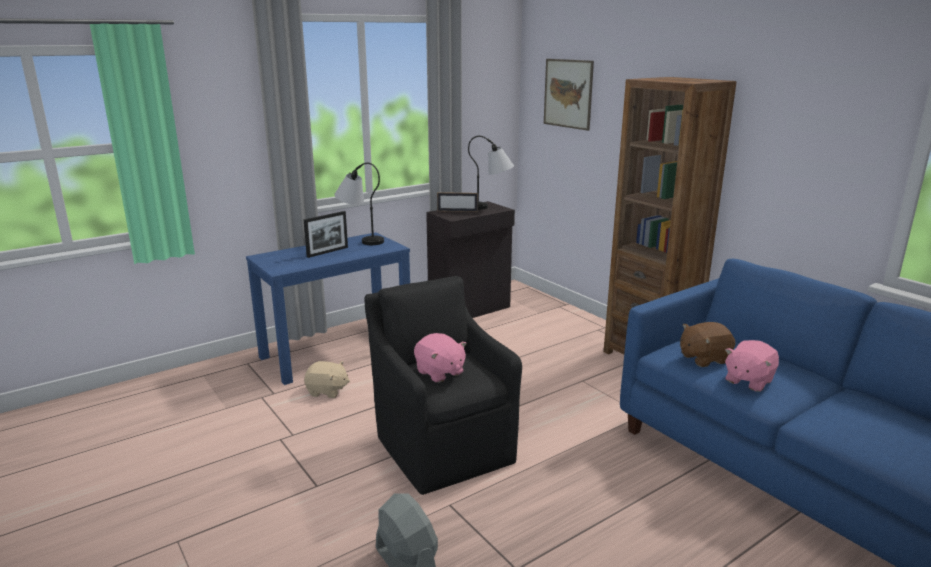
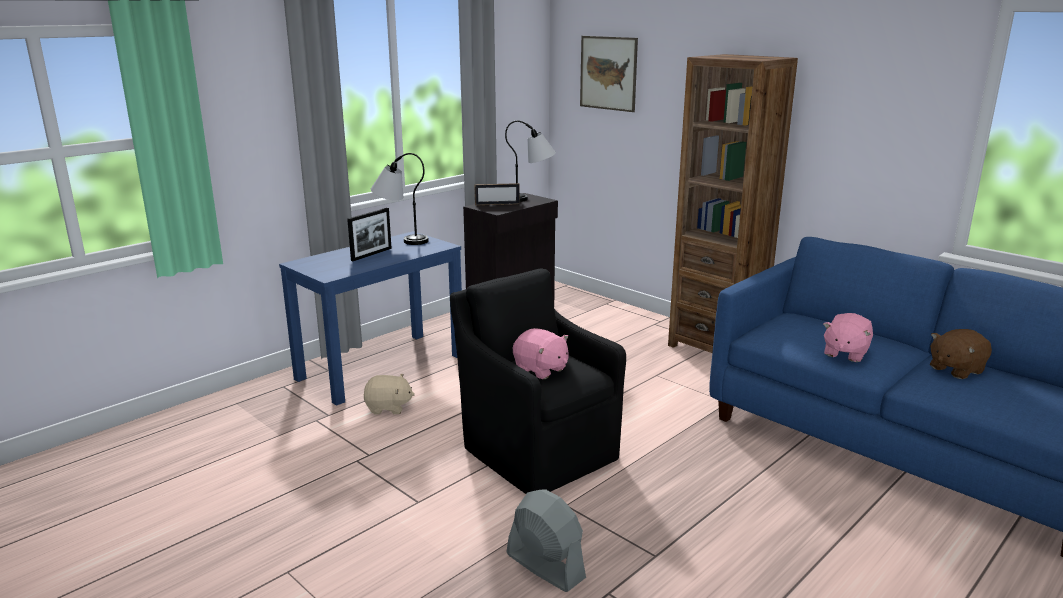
camera: 10 degrees left, 0 degrees up
brown plush toy [680,322,735,367] -> brown plush toy moved to [930,329,992,379]

